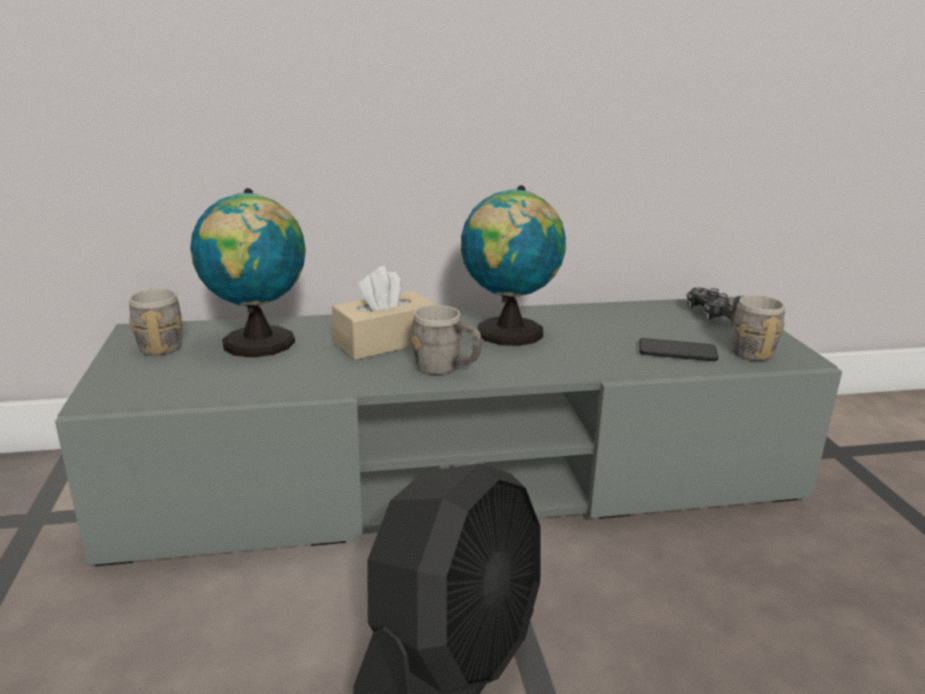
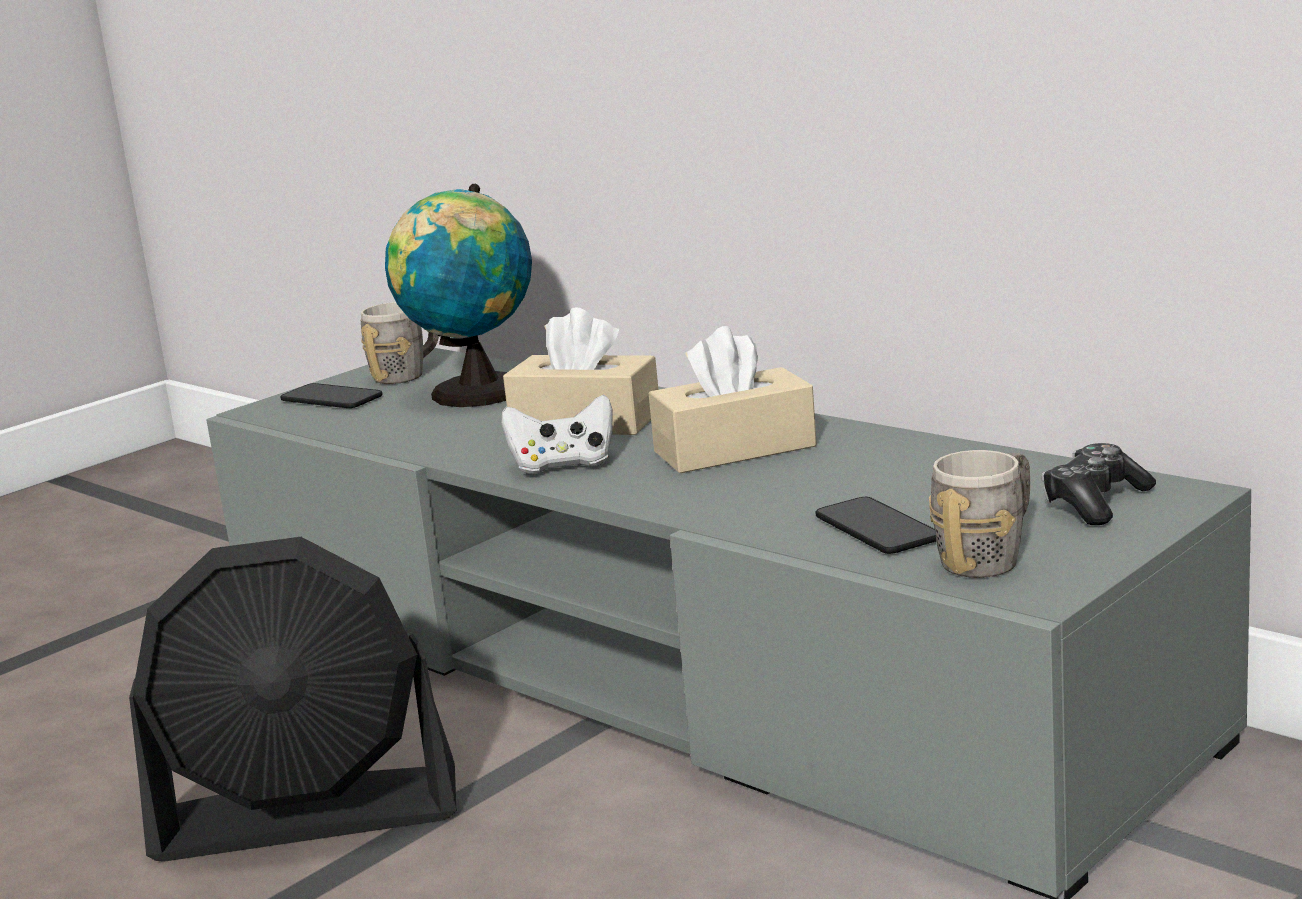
camera: 55 degrees right, 5 degrees down
grey mug [411,305,482,375] -> white game controller [502,394,613,474]
globe [461,185,566,346] -> beige tissue box [649,326,817,473]
none -> phone [281,383,383,408]

